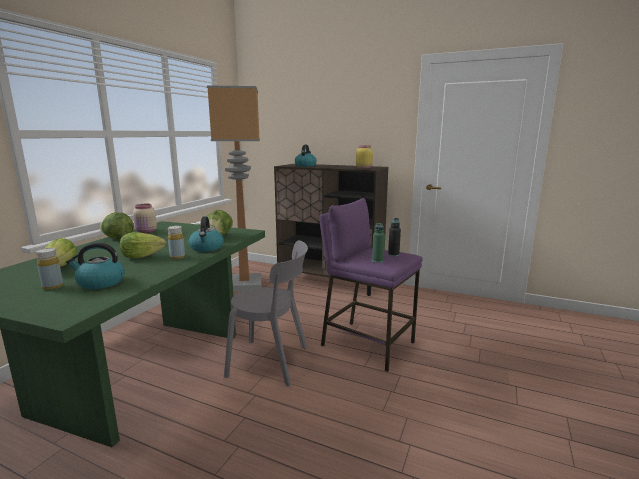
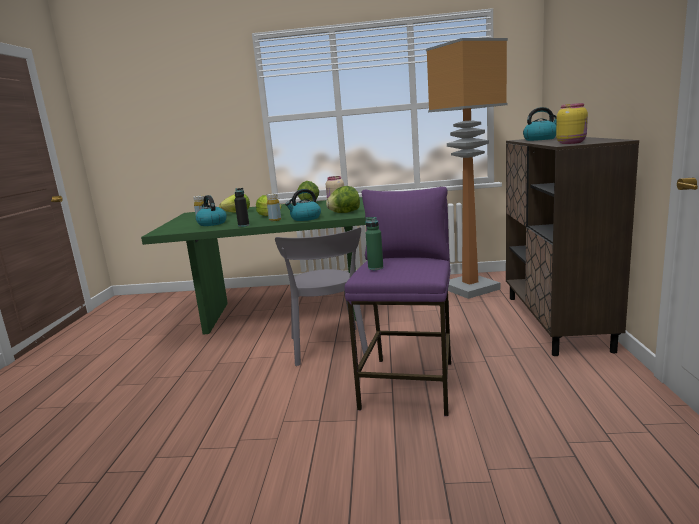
camera: 70 degrees right, 0 degrees up
black bottle [388,218,401,257] -> black bottle moved to [234,188,249,227]

